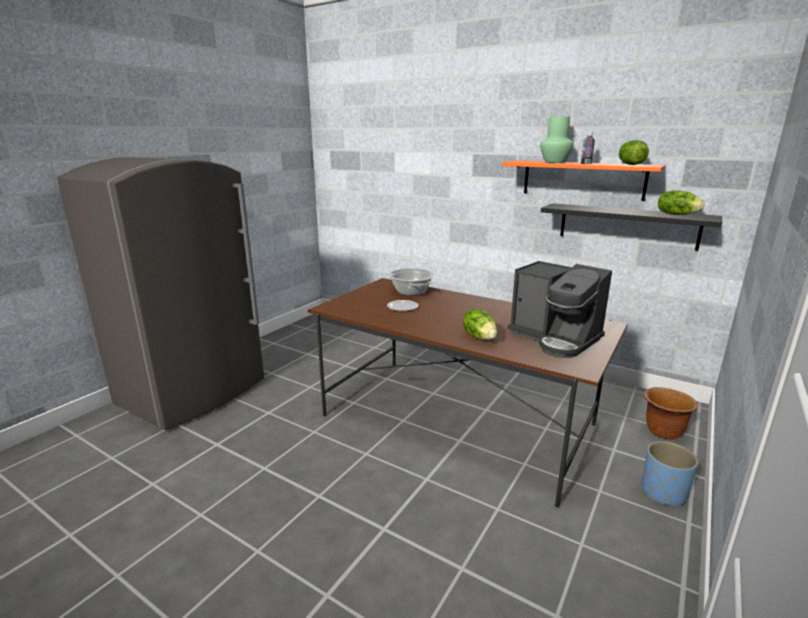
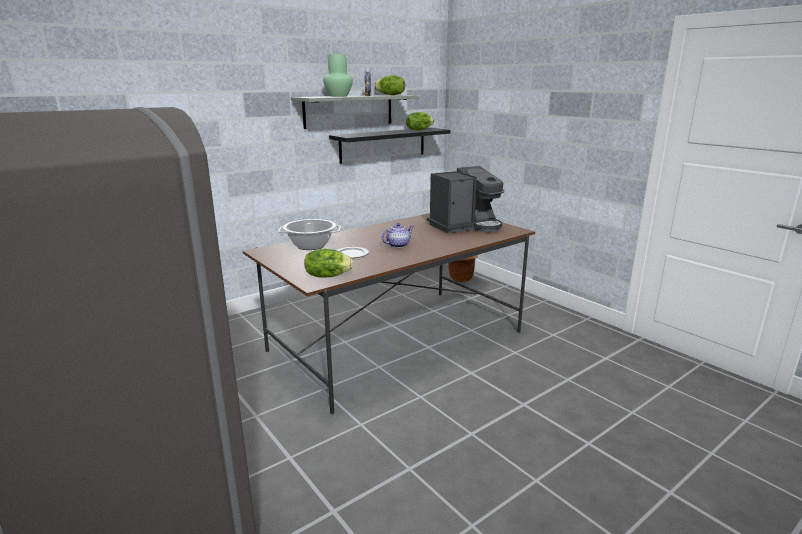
camera: 70 degrees left, 0 degrees up
lettuce [463,309,497,340] -> lettuce moved to [304,249,354,278]
orange shelf [502,161,666,201] -> grey shelf [291,95,420,129]
blue planter [642,441,699,506] -> none
none -> teapot [382,223,414,248]

